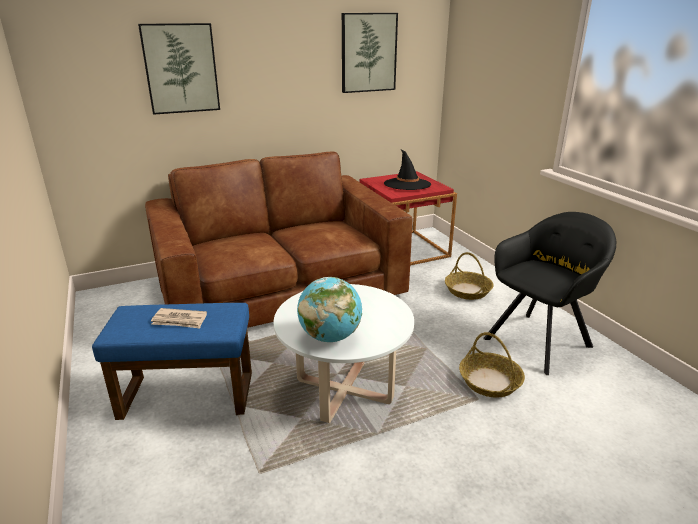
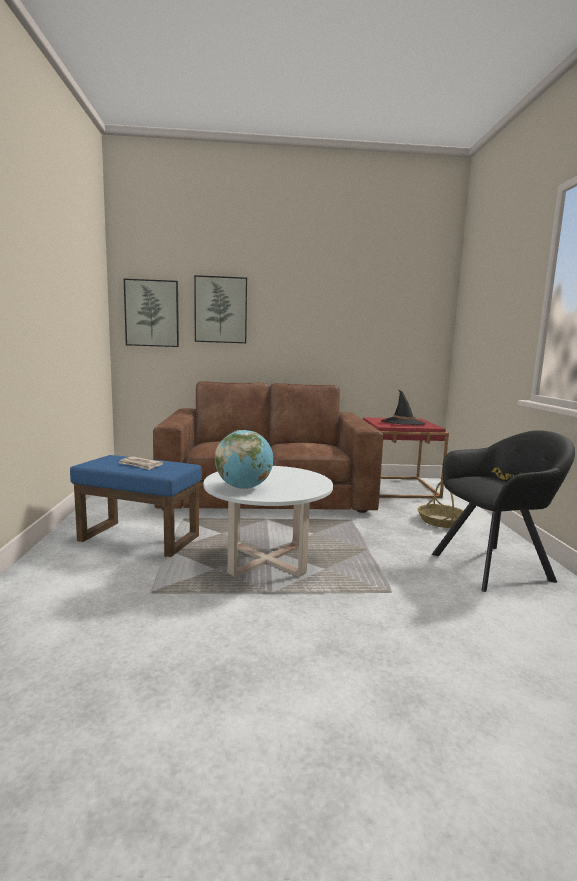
camera: 20 degrees right, 15 degrees down
picture [342,13,398,93] -> picture moved to [124,279,179,347]
basket [459,332,525,397] -> none

